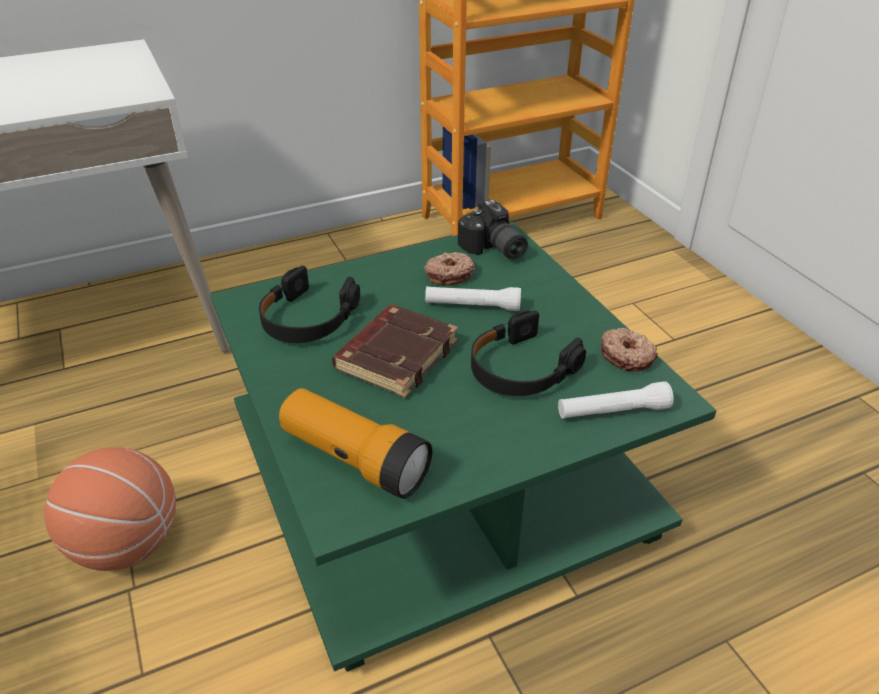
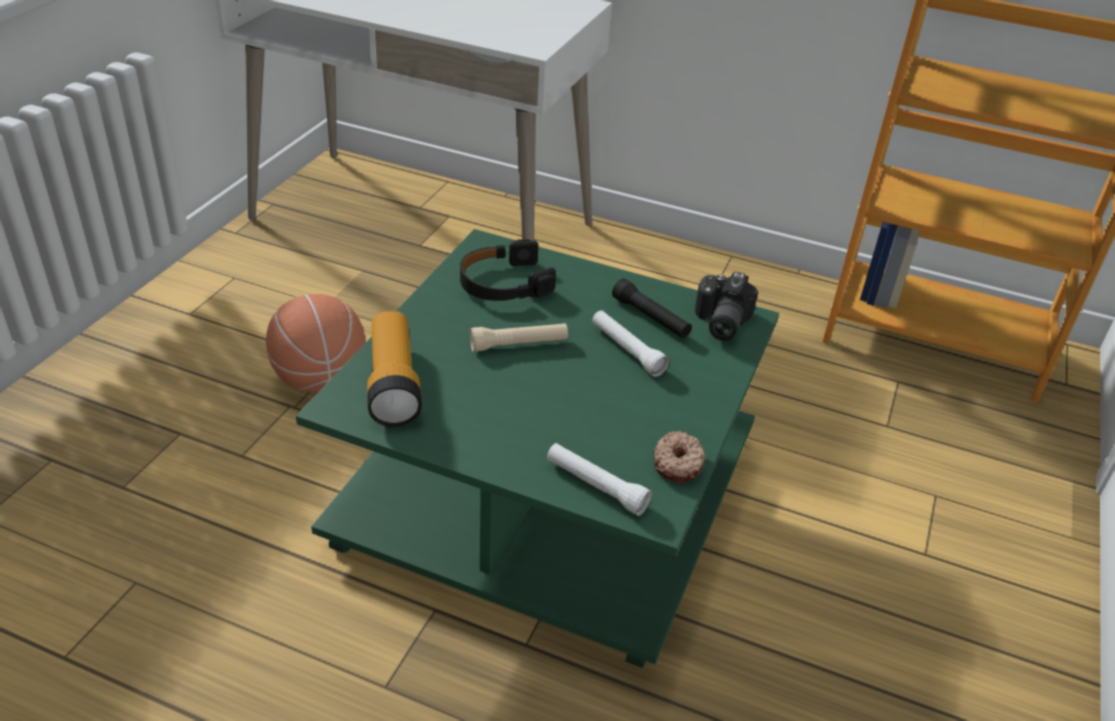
camera: 45 degrees right, 0 degrees up
brown book [332,305,458,398] -> beige flashlight [470,323,568,351]
donut [424,252,475,285] -> black flashlight [612,279,692,338]
black headphones [471,310,586,396] -> none

